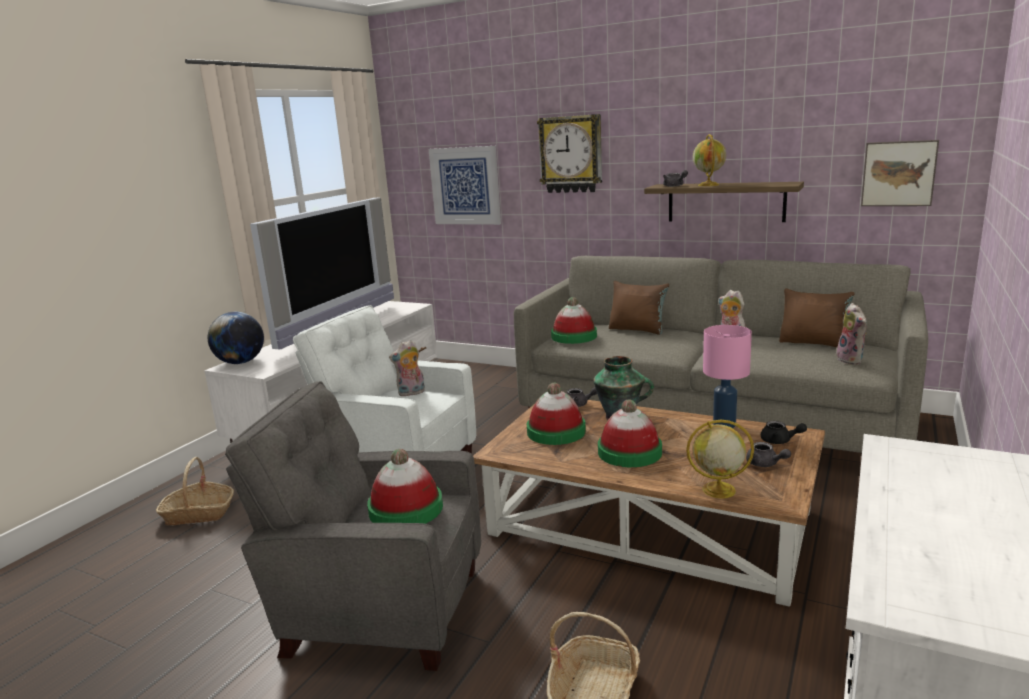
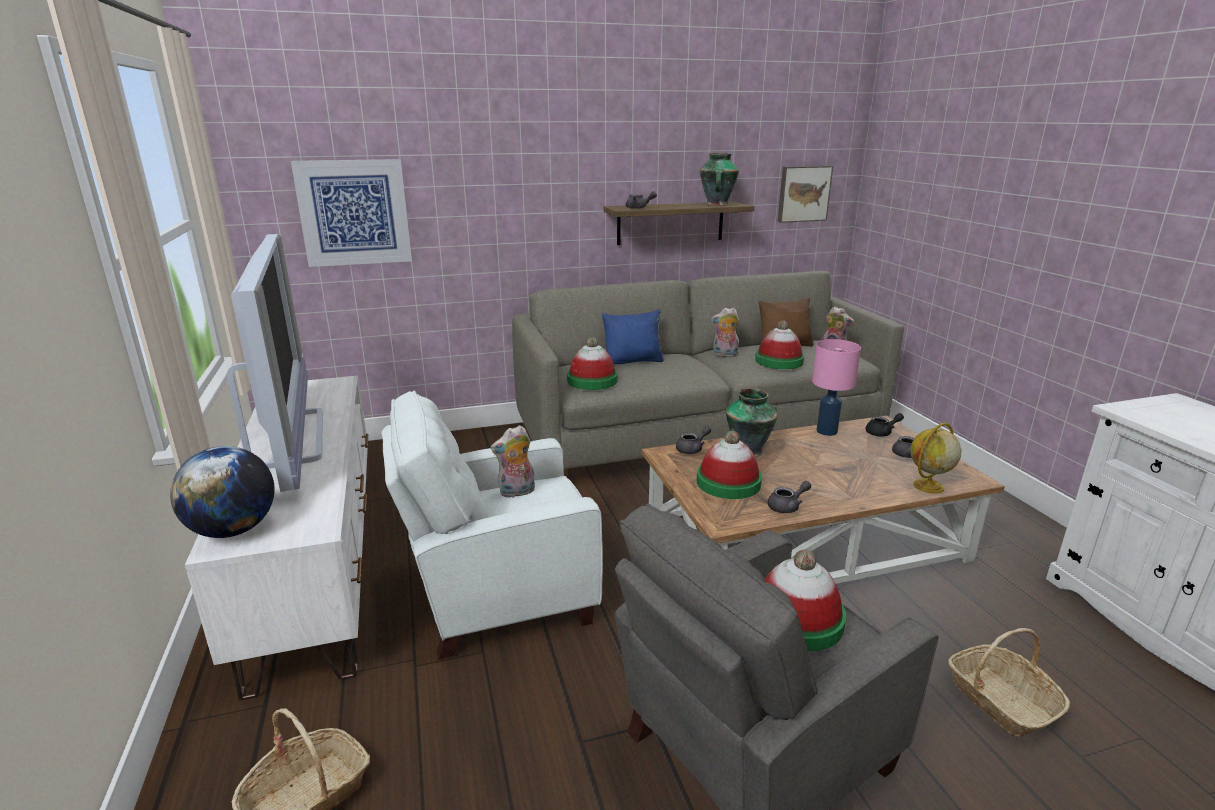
camera: 45 degrees left, 5 degrees up
plush toy [389,340,425,396] -> plush toy turned 45 degrees clockwise [490,425,535,498]
wall clock [537,114,602,193] -> none
hat [598,399,662,467] -> hat moved to [755,320,804,369]
brown pillow [609,281,669,335] -> blue pillow [602,309,664,364]
globe [693,134,726,186] -> none
none -> vase [700,153,739,206]
none -> grey teapot [768,481,811,513]

